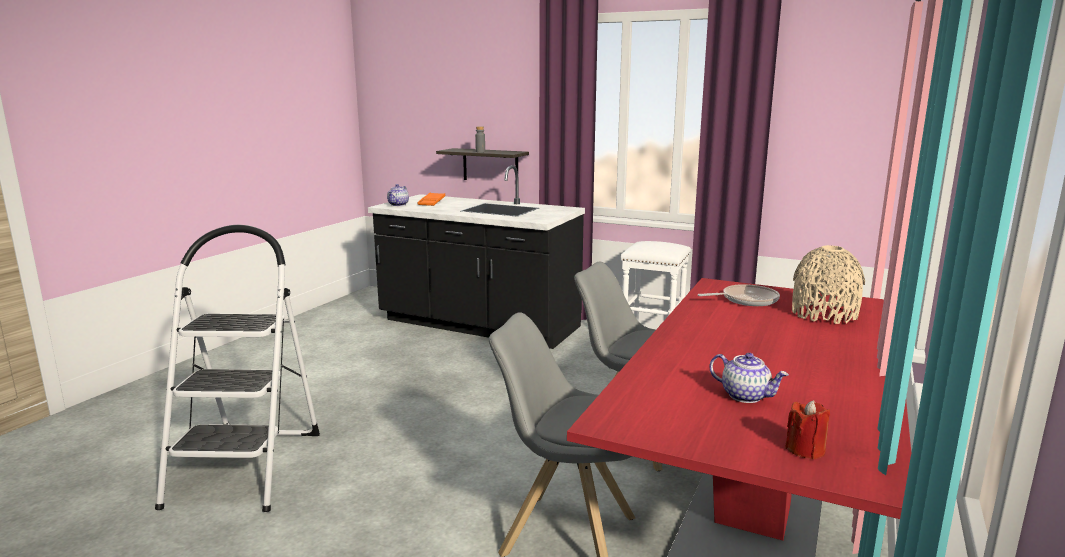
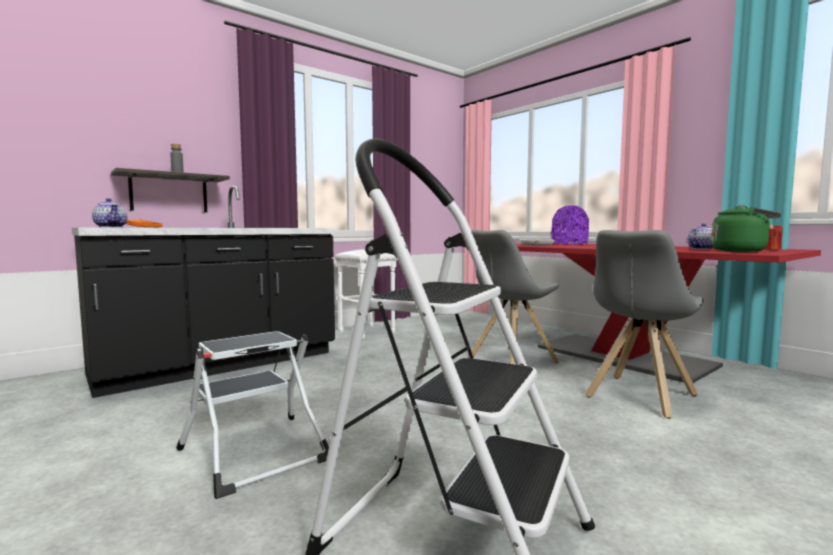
camera: 65 degrees left, 10 degrees down
beige vase [792,245,865,324] -> purple vase [551,205,589,245]
none -> step ladder [176,331,329,499]
none -> green kettle [711,205,781,252]

